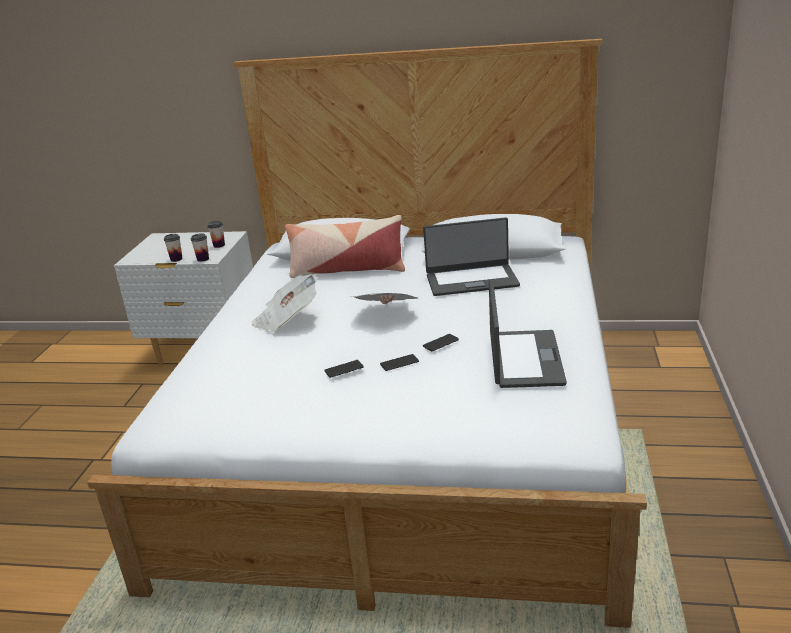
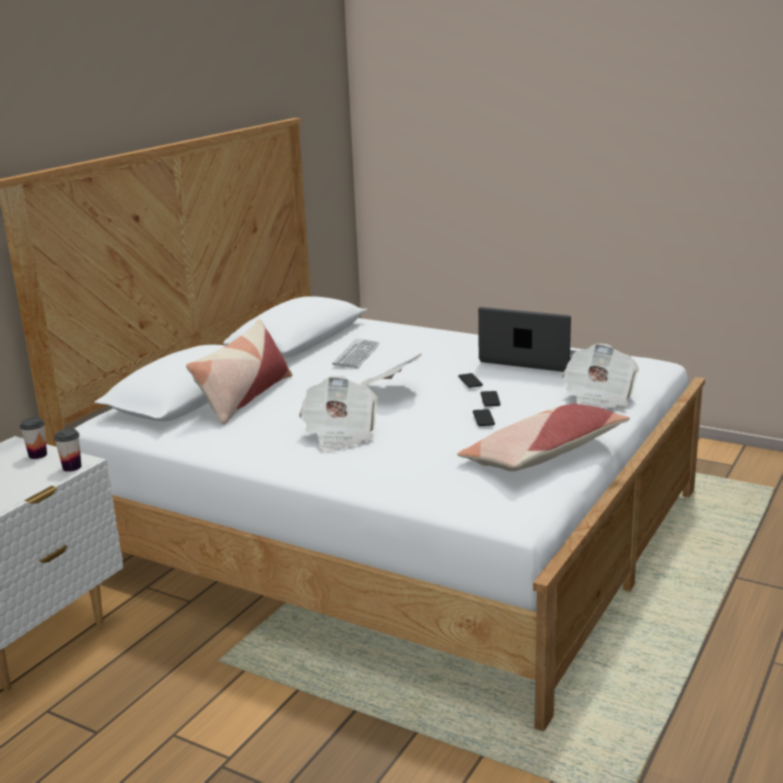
camera: 70 degrees left, 5 degrees down
cup [164,234,183,262] -> none
laptop [423,217,520,296] -> keyboard [332,339,380,368]
none -> pillow [457,404,630,471]
none -> newspaper [562,343,639,409]

